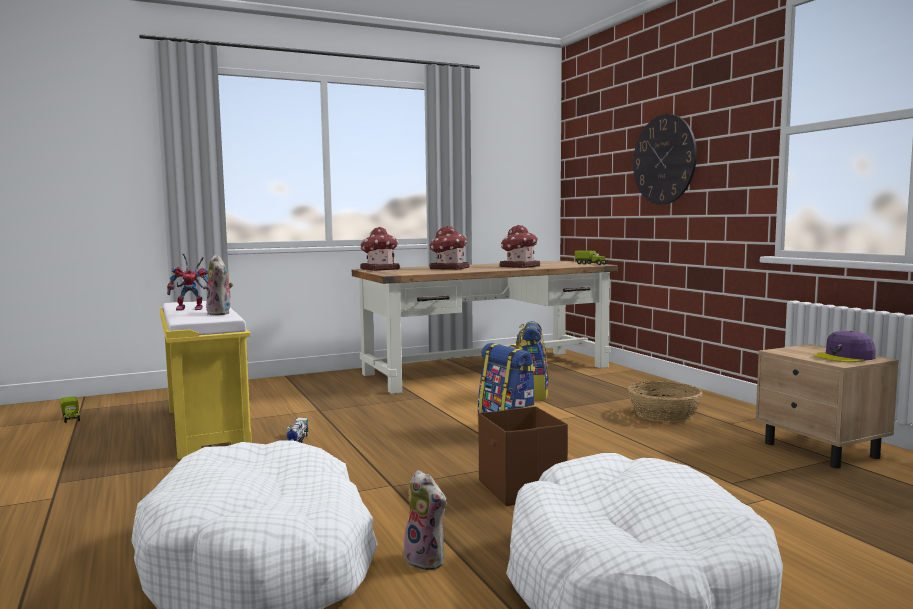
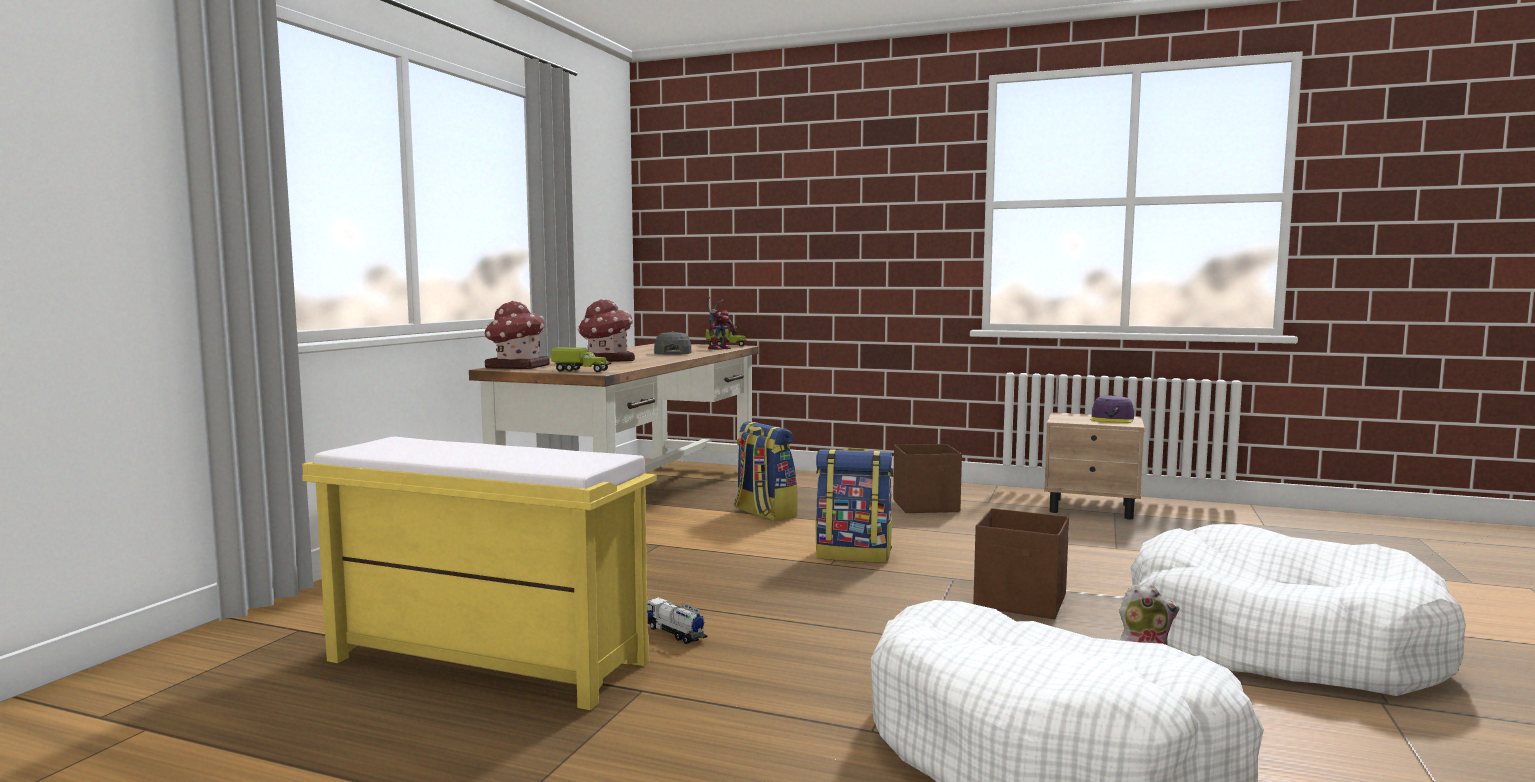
camera: 45 degrees left, 0 degrees up
toy truck [60,396,80,423] -> toy truck moved to [551,347,611,372]
toy robot [167,253,208,311] -> toy robot moved to [706,297,738,350]
plush toy [206,254,233,315] -> none
toy house [500,225,540,268] -> grey cap [654,331,692,355]
basket [628,381,703,423] -> brown storage box [893,444,962,513]
wall clock [633,114,697,205] -> none

